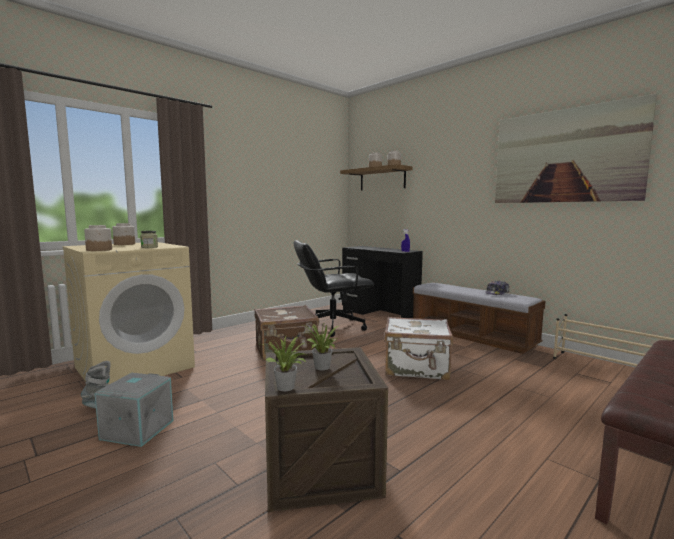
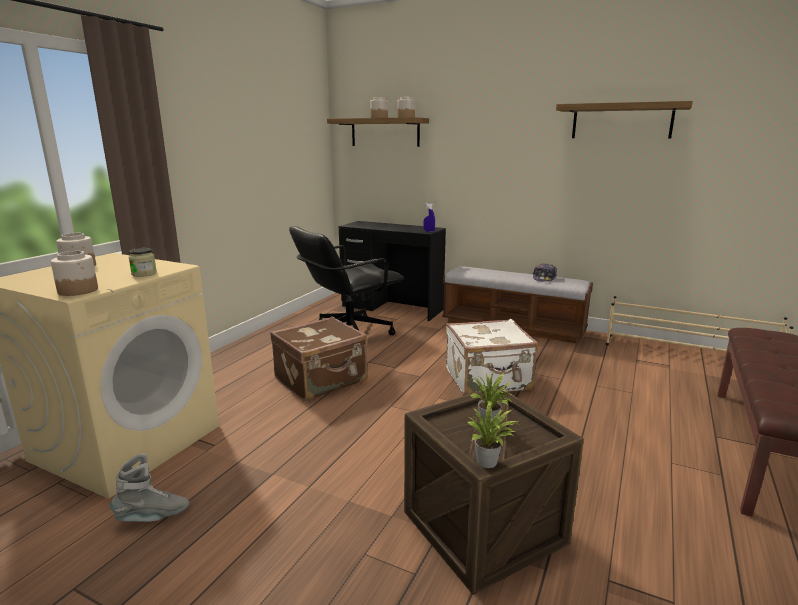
camera: 20 degrees left, 10 degrees up
grey storage box [95,373,173,447] -> none
picture [495,94,657,203] -> shelf [556,101,693,139]

